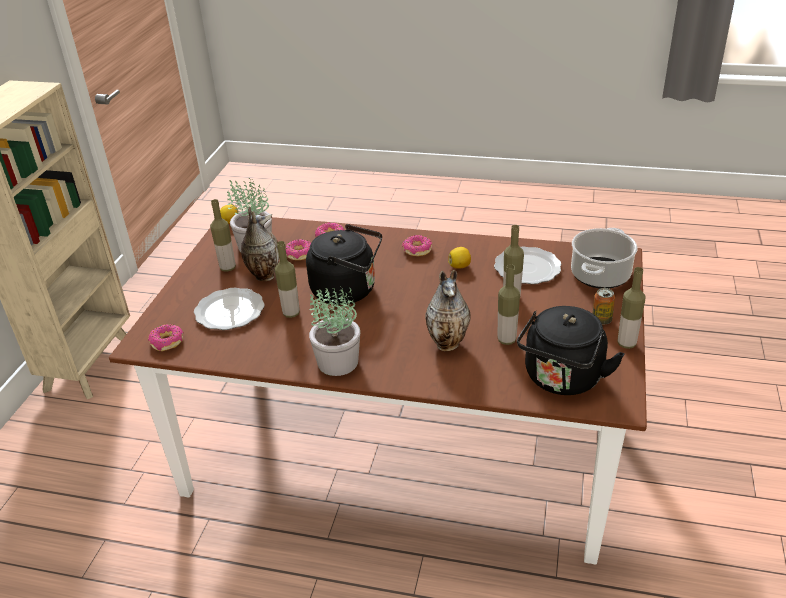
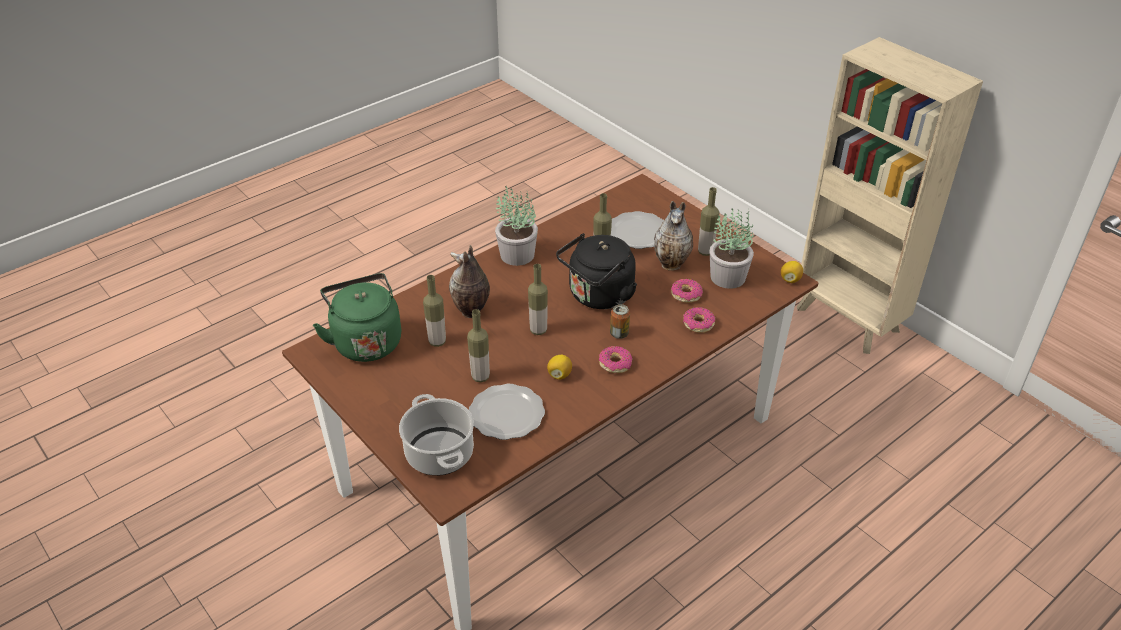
camera: 125 degrees right, 5 degrees up
donut [148,324,183,351] -> none
black kettle [517,306,625,395] -> green kettle [313,273,401,362]
can [592,288,615,325] -> can moved to [610,304,630,339]
bottle [618,267,645,349] -> bottle moved to [528,264,548,335]

